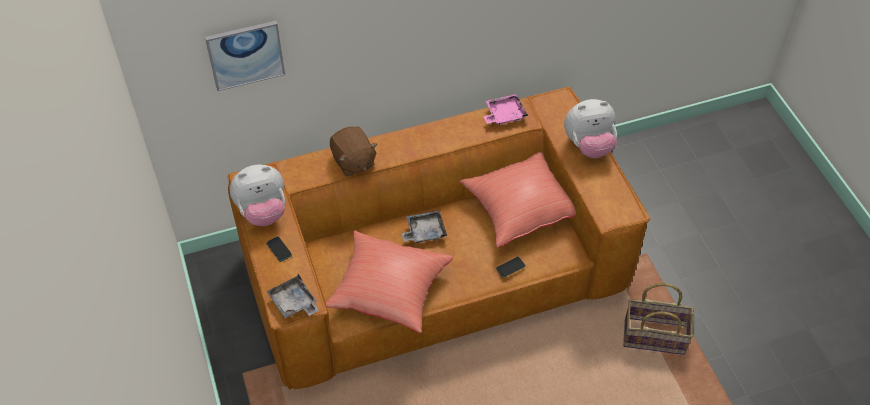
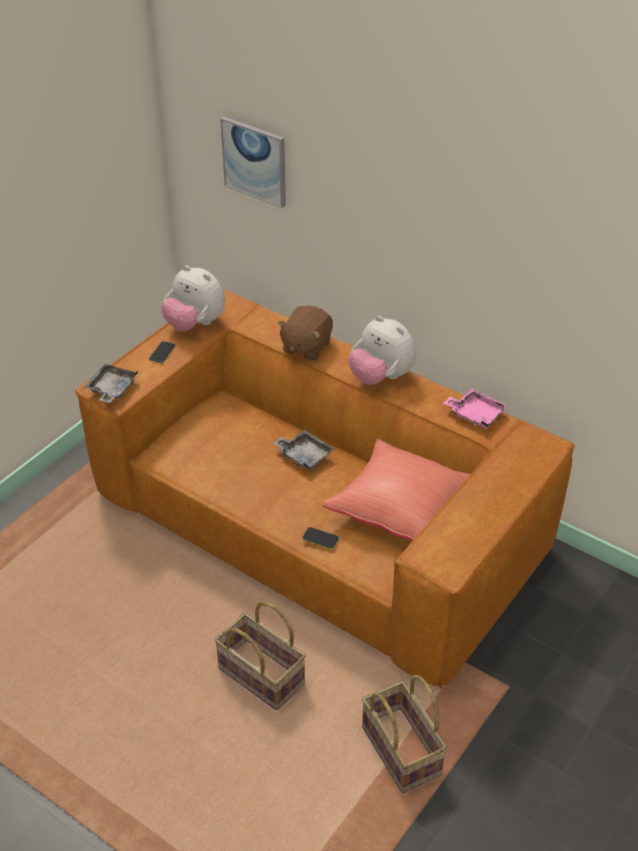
camera: 55 degrees right, 10 degrees down
red pillow [326,231,453,333] -> none
plush toy [564,99,617,158] -> plush toy moved to [348,316,416,385]
none -> basket [214,601,306,711]

